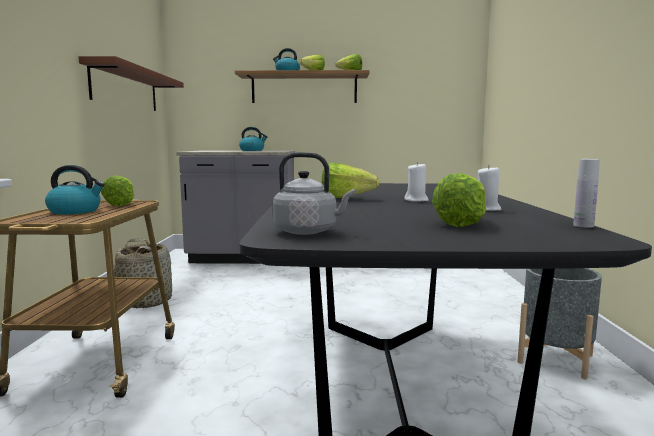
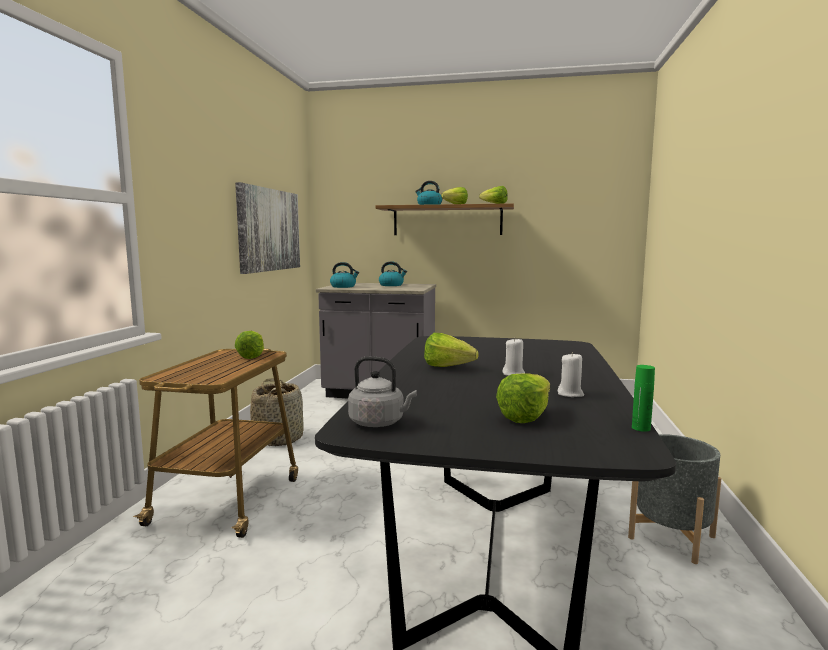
camera: 10 degrees right, 0 degrees up
kettle [45,165,105,214] -> kettle moved to [330,262,359,288]
brown shelf [79,56,184,111] -> picture [235,182,300,274]
white bottle [573,159,600,228] -> green bottle [632,365,655,432]

